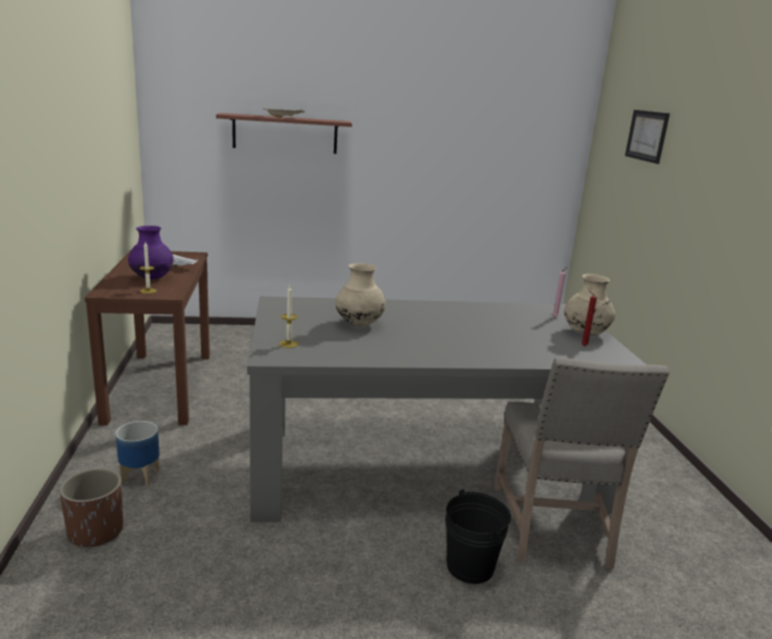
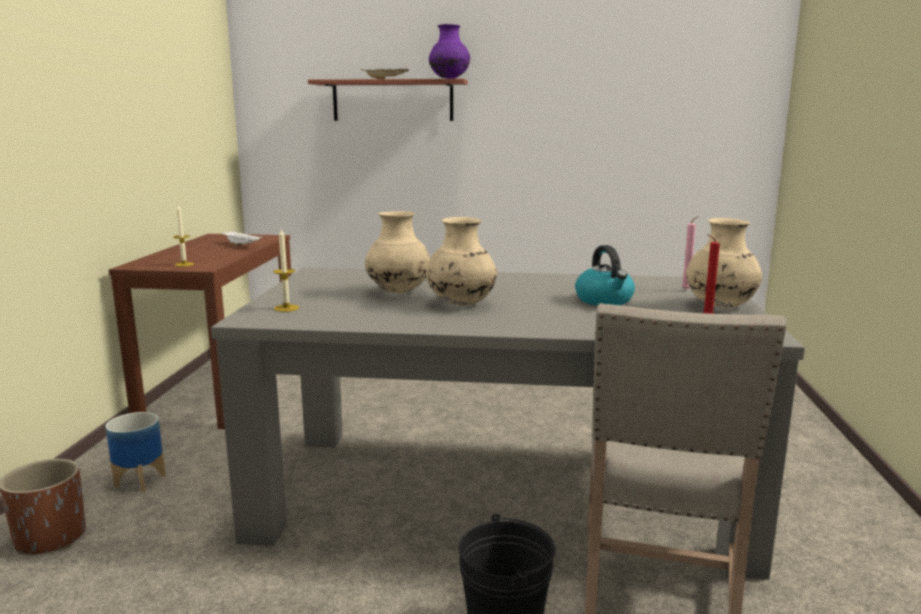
camera: 15 degrees right, 5 degrees down
purple vase [128,226,174,279] -> purple vase moved to [429,24,470,79]
picture [625,110,670,164] -> none
none -> beige vase [426,217,497,306]
none -> kettle [575,245,635,306]

